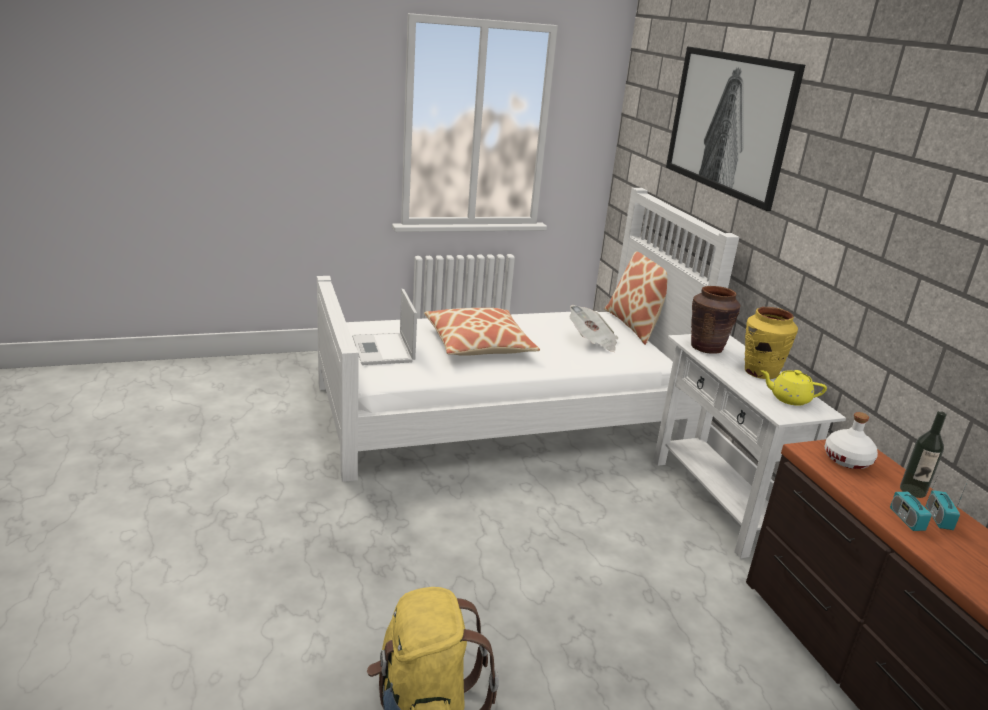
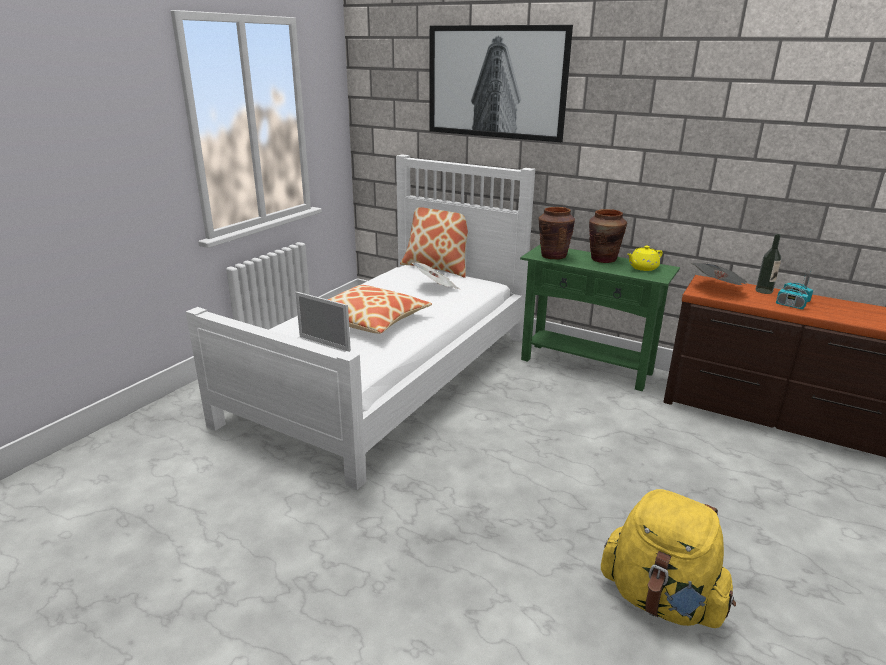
camera: 40 degrees left, 0 degrees up
white console table [653,334,846,558] -> green console table [520,245,680,391]
yellow vase [744,307,798,379] -> brown vase [589,209,627,263]
white bottle [825,412,878,469] -> newspaper [691,263,747,285]

